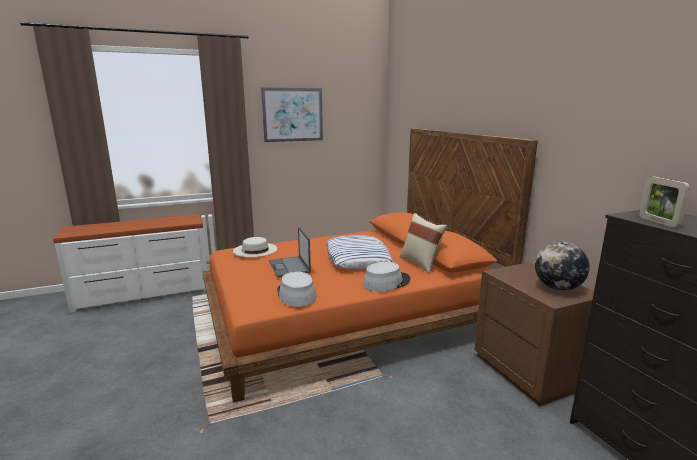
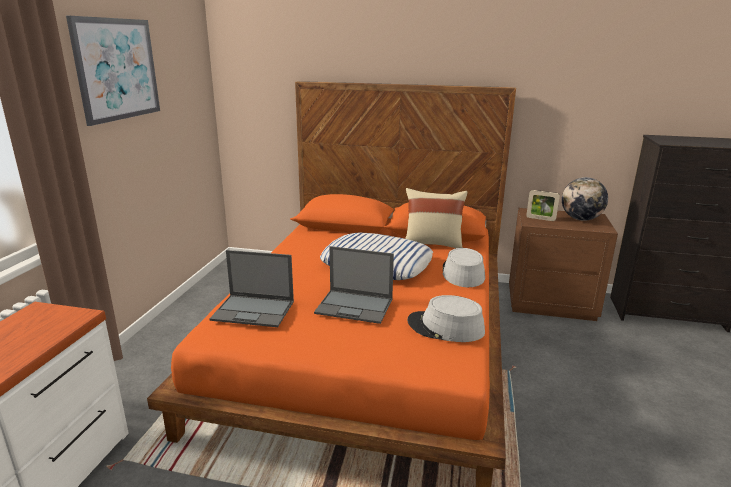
camera: 55 degrees left, 5 degrees up
white hat [233,237,277,257] -> laptop [210,250,294,327]
picture frame [639,177,690,228] -> picture frame moved to [526,190,560,221]

